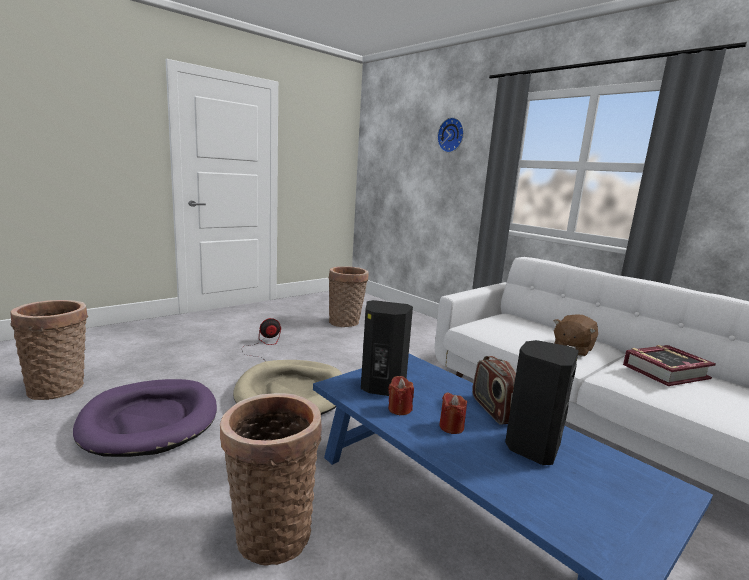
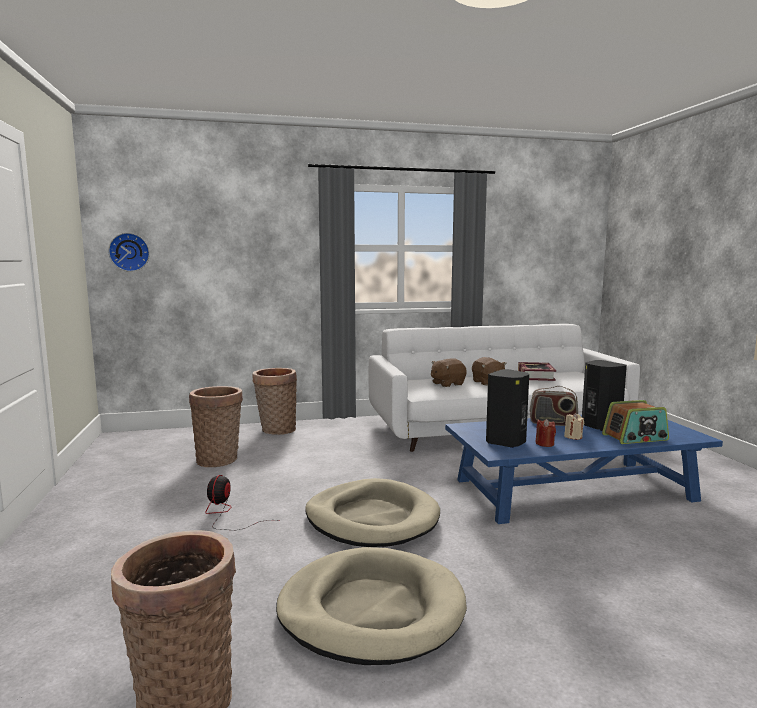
camera: 60 degrees left, 5 degrees down
purple dog bed [73,379,217,457] -> beige dog bed [276,547,467,665]
basket [220,393,322,566] -> basket moved to [252,368,297,435]
wall clock [437,117,464,153] -> wall clock moved to [108,233,150,272]
red candle [439,392,467,434] -> beige candle [564,413,584,440]
none -> brown plush toy [431,358,467,387]
none -> radio [602,400,669,444]

